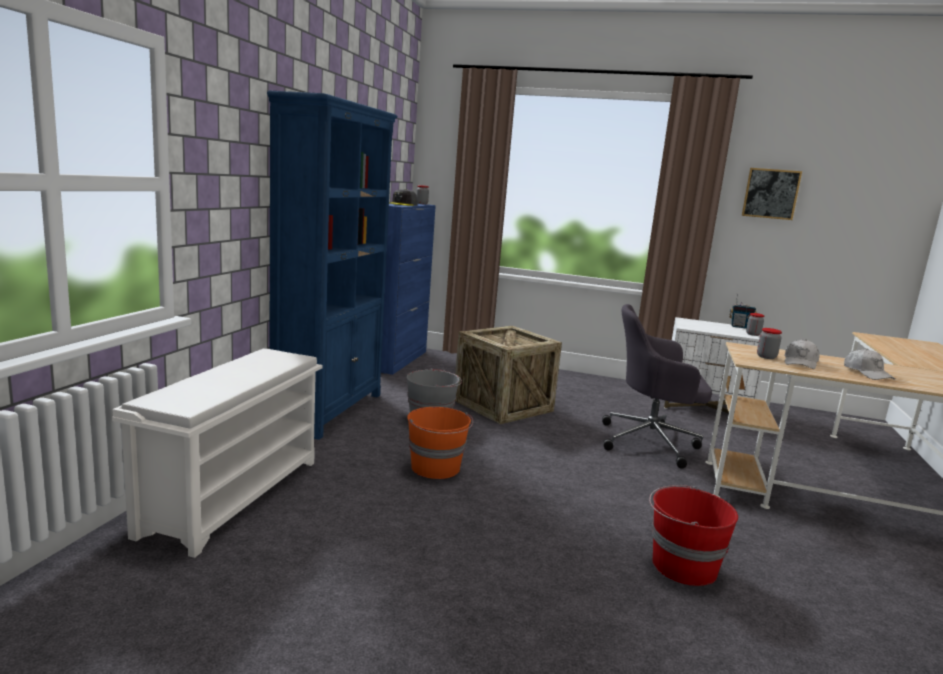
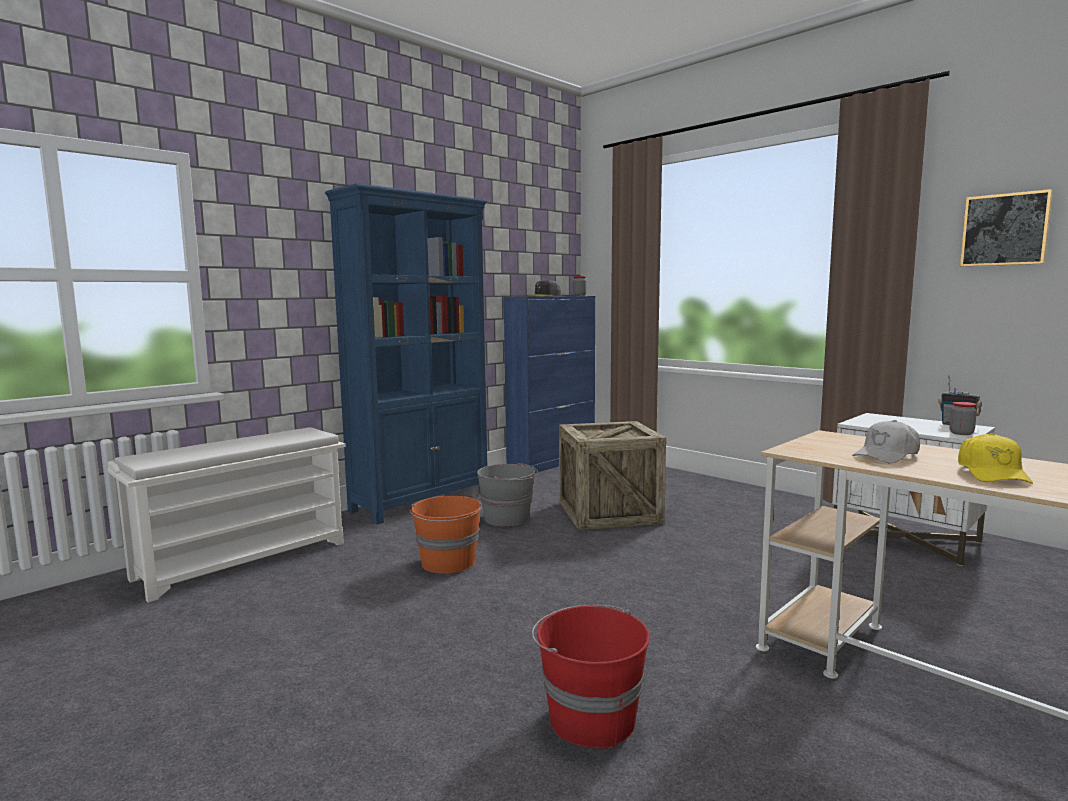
camera: 30 degrees right, 5 degrees down
grey office chair [602,304,712,469] -> none
jar [757,328,782,359] -> none
white cap [844,349,895,380] -> yellow cap [958,433,1033,484]

